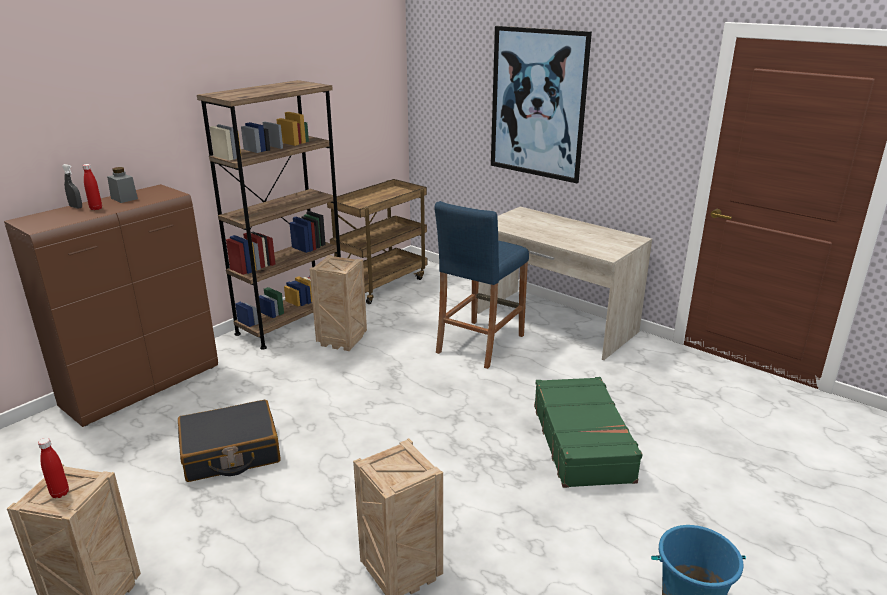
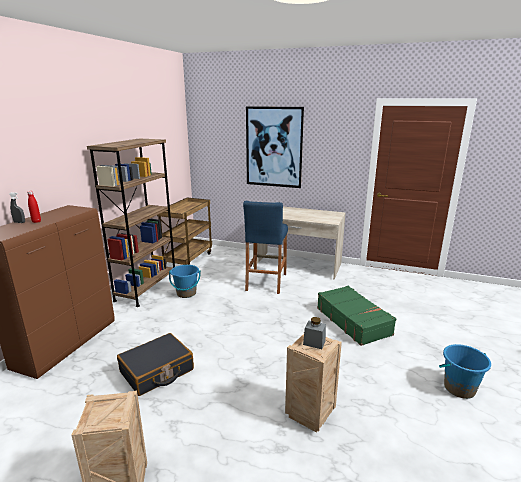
camera: 20 degrees left, 5 degrees down
red bottle [38,438,69,498] -> none
grey jar [107,167,138,203] -> grey jar moved to [303,317,326,349]
crate [309,255,367,351] -> blue bucket [169,265,201,298]

